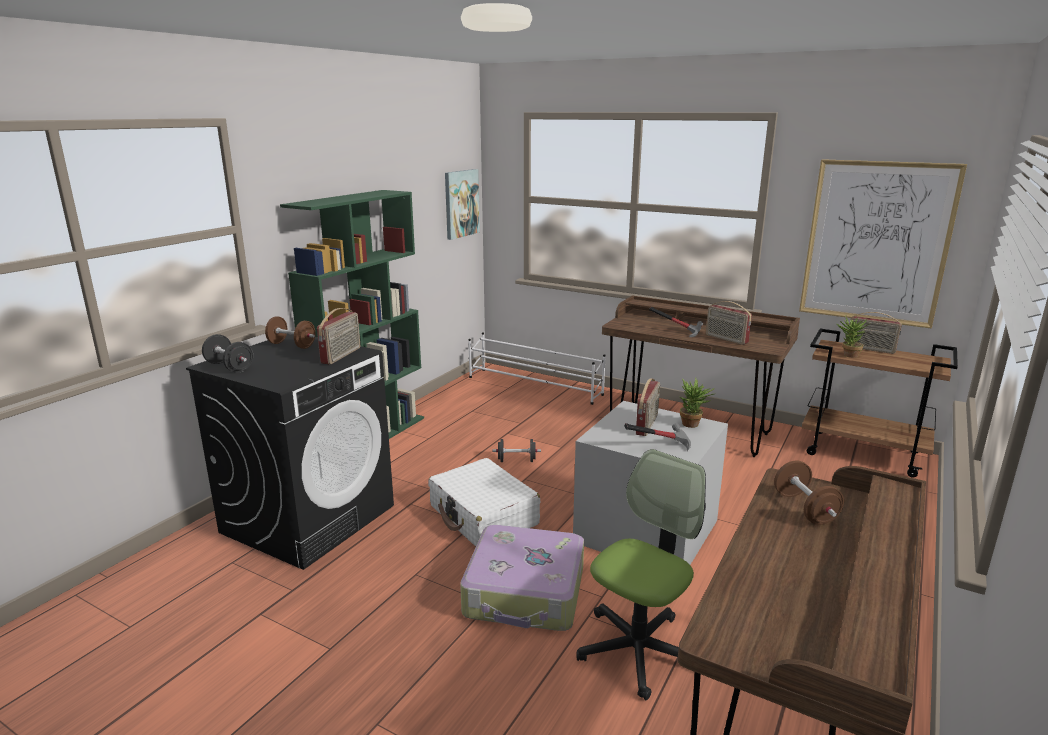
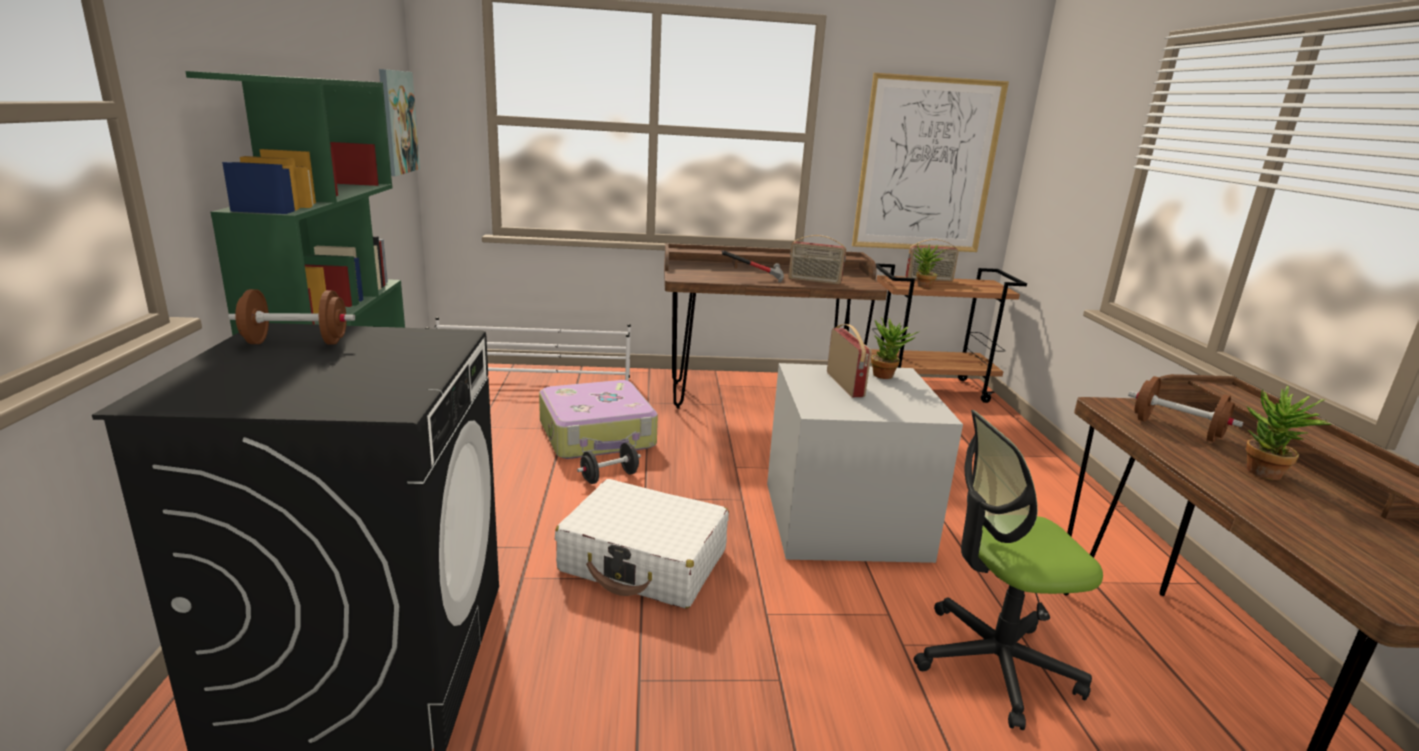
camera: 35 degrees left, 0 degrees up
black dumbbell [202,334,253,373] -> none
radio [317,308,360,364] -> none
suitcase [460,525,584,631] -> suitcase moved to [539,380,658,459]
office chair [577,449,706,700] -> office chair turned 105 degrees counterclockwise [914,410,1103,730]
hammer [624,423,691,451] -> none
none -> potted plant [1246,386,1332,480]

